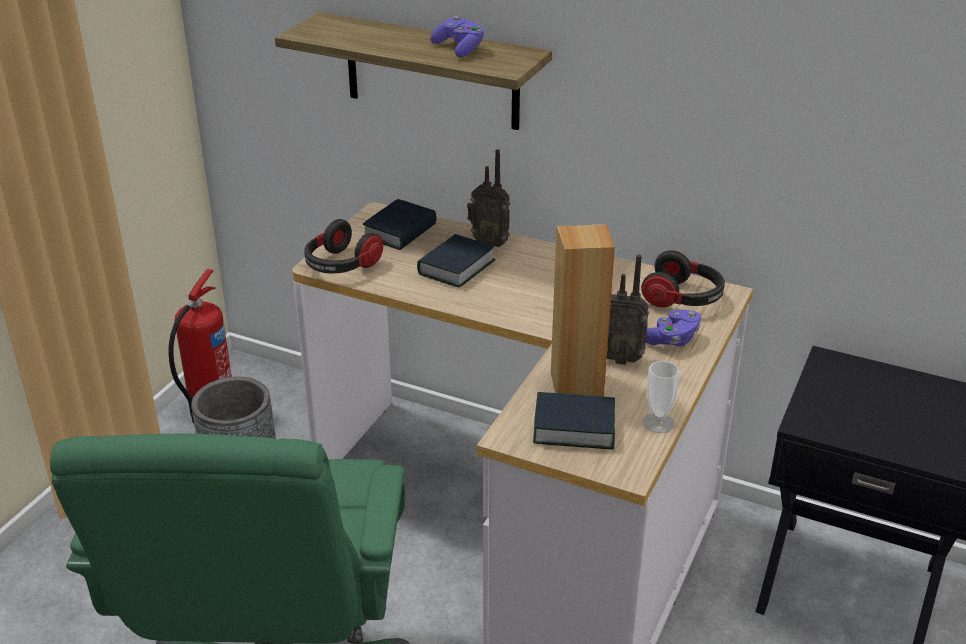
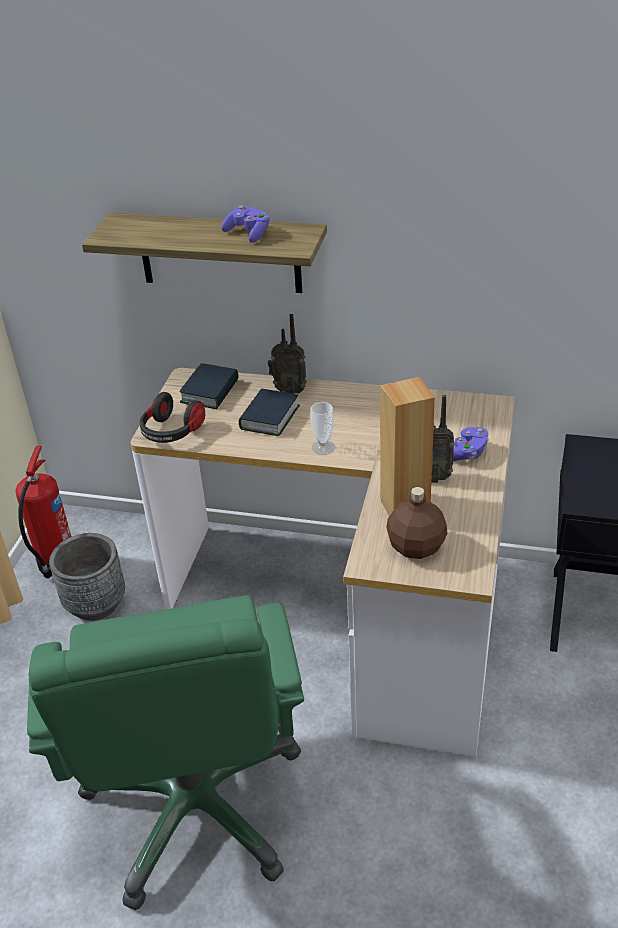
camera: 10 degrees left, 5 degrees up
book [533,392,615,450] -> brown bottle [386,487,447,559]
headphones [641,250,725,307] -> none
cup [643,361,680,433] -> cup moved to [310,402,335,455]

